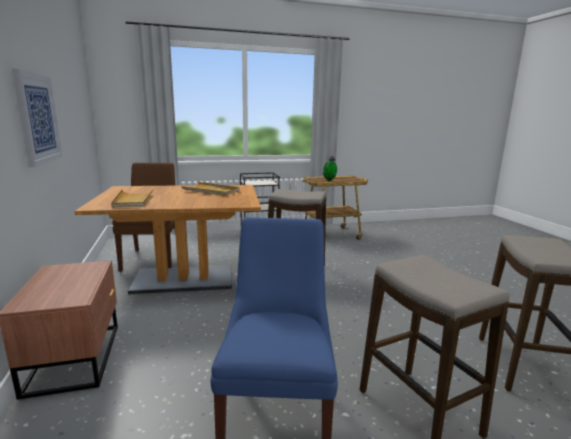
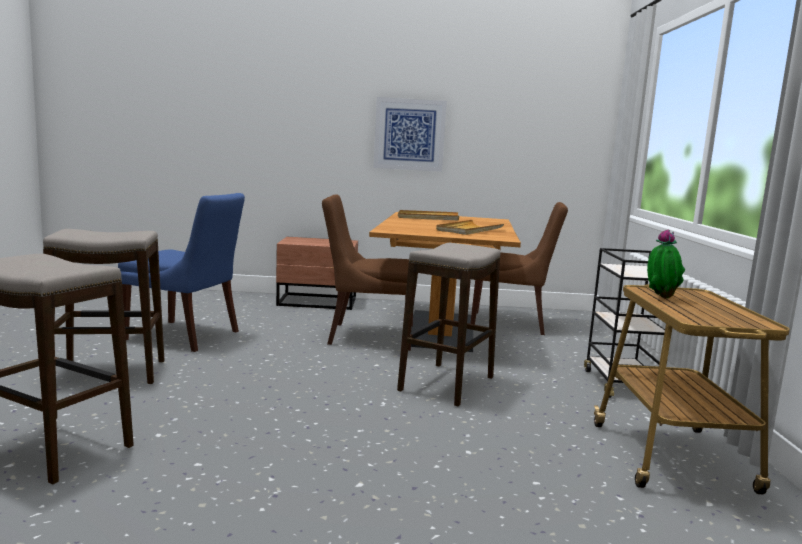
camera: 105 degrees right, 5 degrees down
none -> brown chair [322,194,413,351]

